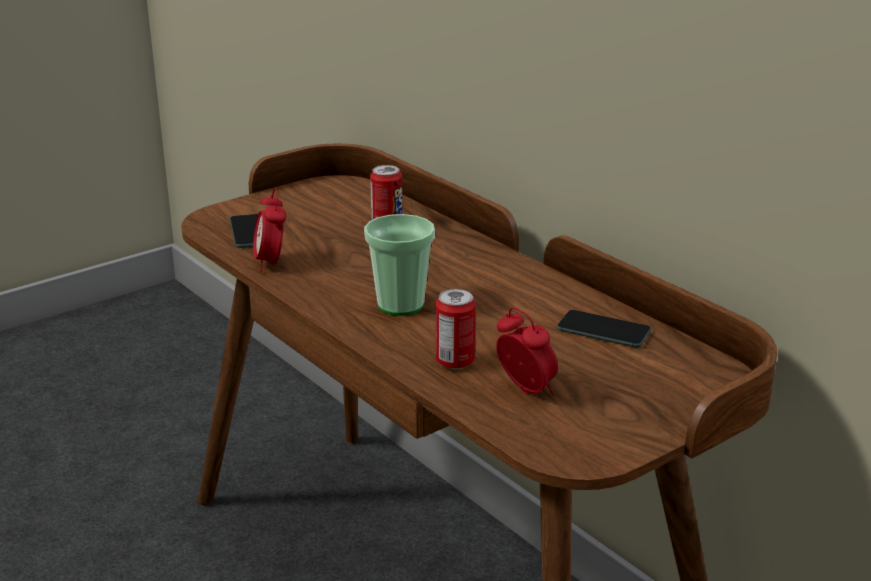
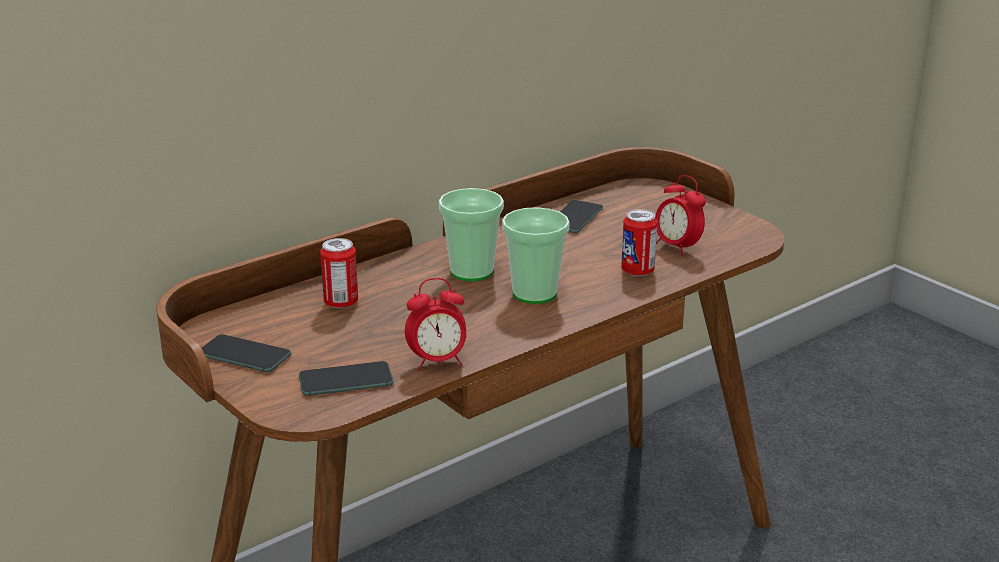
camera: 90 degrees left, 0 degrees up
alarm clock [496,307,558,395] -> alarm clock turned 90 degrees counterclockwise [655,175,706,256]
none -> phone [202,334,291,372]
none -> cup [439,188,504,281]

